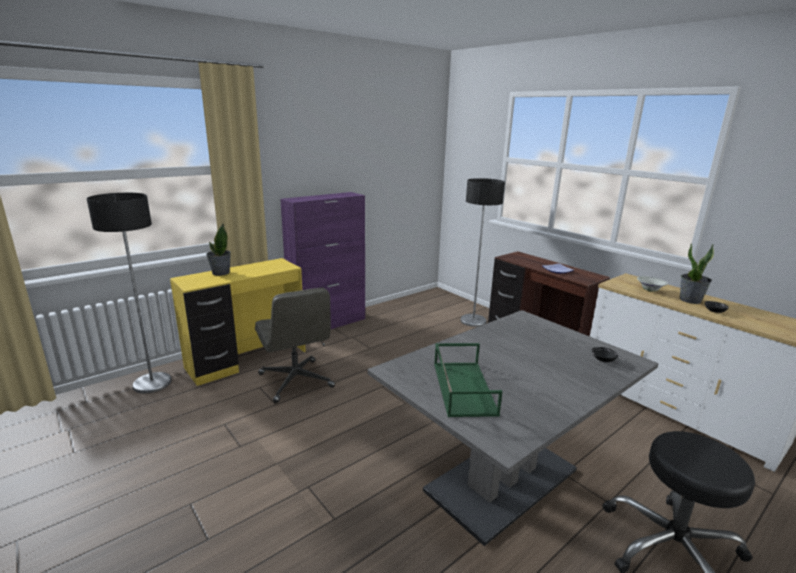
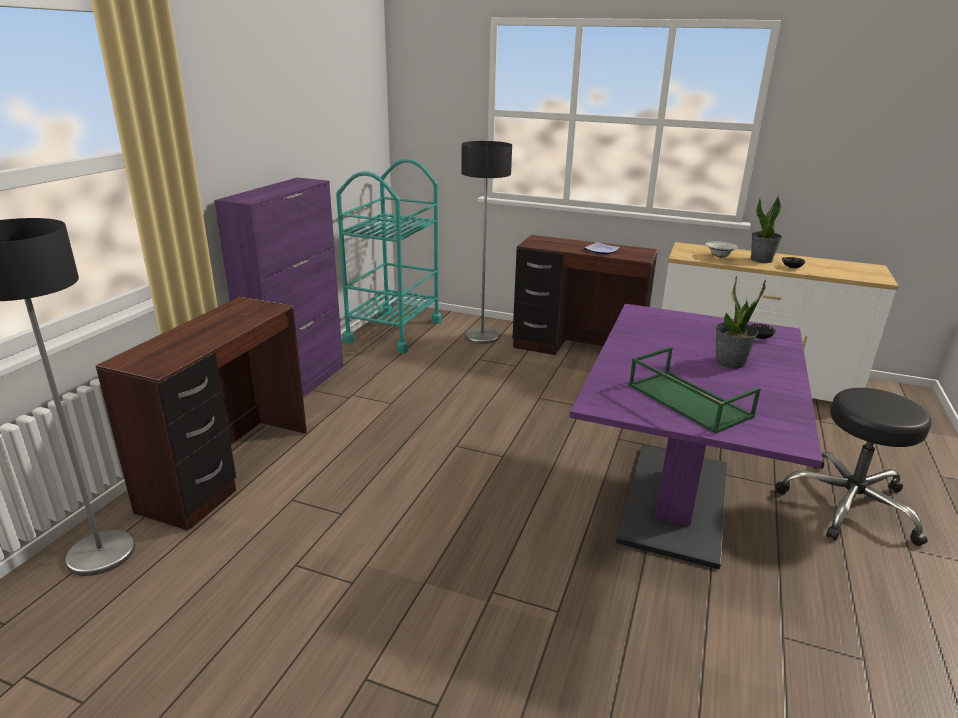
camera: 30 degrees left, 5 degrees up
yellow desk [170,258,306,386] -> brown desk [95,297,307,531]
potted plant [206,224,231,276] -> potted plant moved to [716,276,766,368]
grey office chair [255,288,335,403] -> none
grey dining table [368,310,659,546] -> purple dining table [570,304,823,569]
none -> turquoise cart [336,159,442,353]

